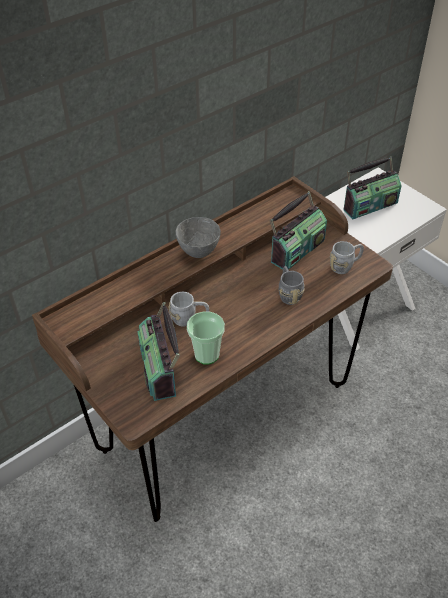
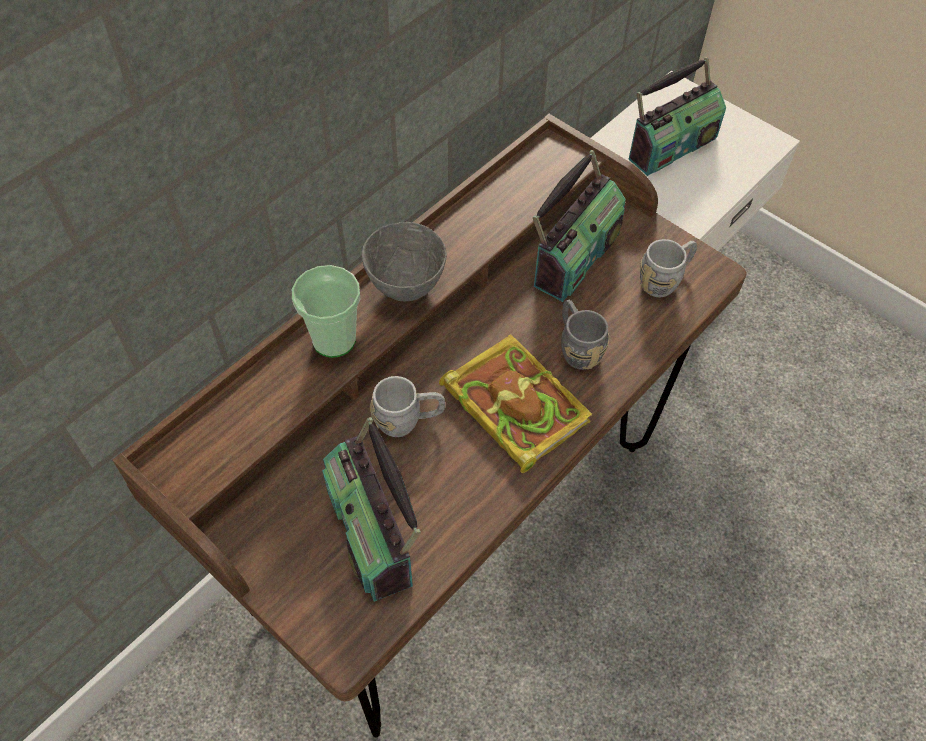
camera: 10 degrees left, 10 degrees up
cup [187,312,225,364] -> cup moved to [292,265,360,358]
none -> book [439,335,592,473]

